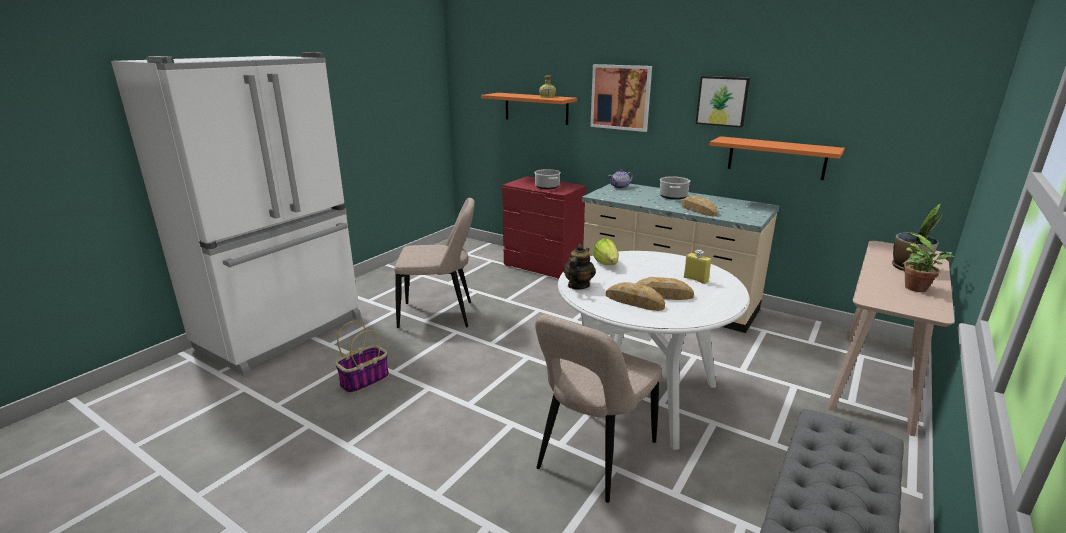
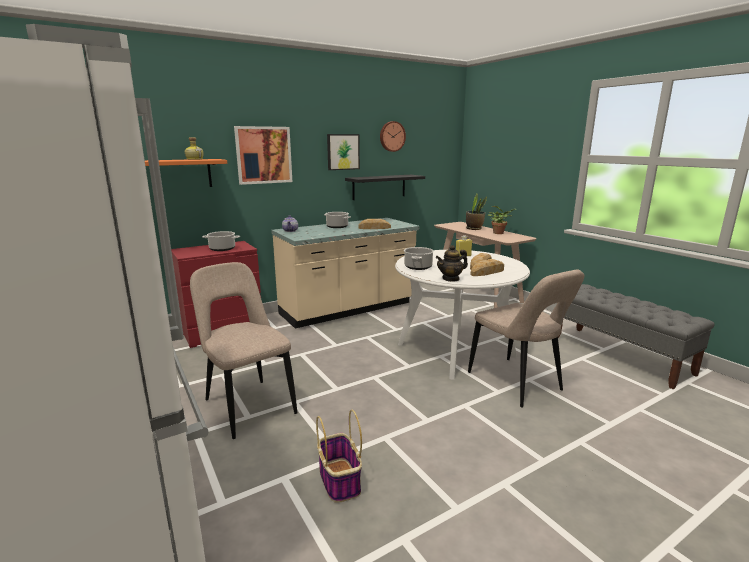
camera: 65 degrees left, 5 degrees down
beige chair [394,198,475,328] -> beige chair turned 60 degrees counterclockwise [190,262,297,439]
teapot [563,244,596,289] -> teapot turned 75 degrees counterclockwise [436,245,468,282]
lettuce [593,238,619,265] -> cooking pot [404,247,434,270]
orange shelf [709,136,845,180] -> black shelf [345,175,425,200]
none -> wall clock [380,121,406,152]

